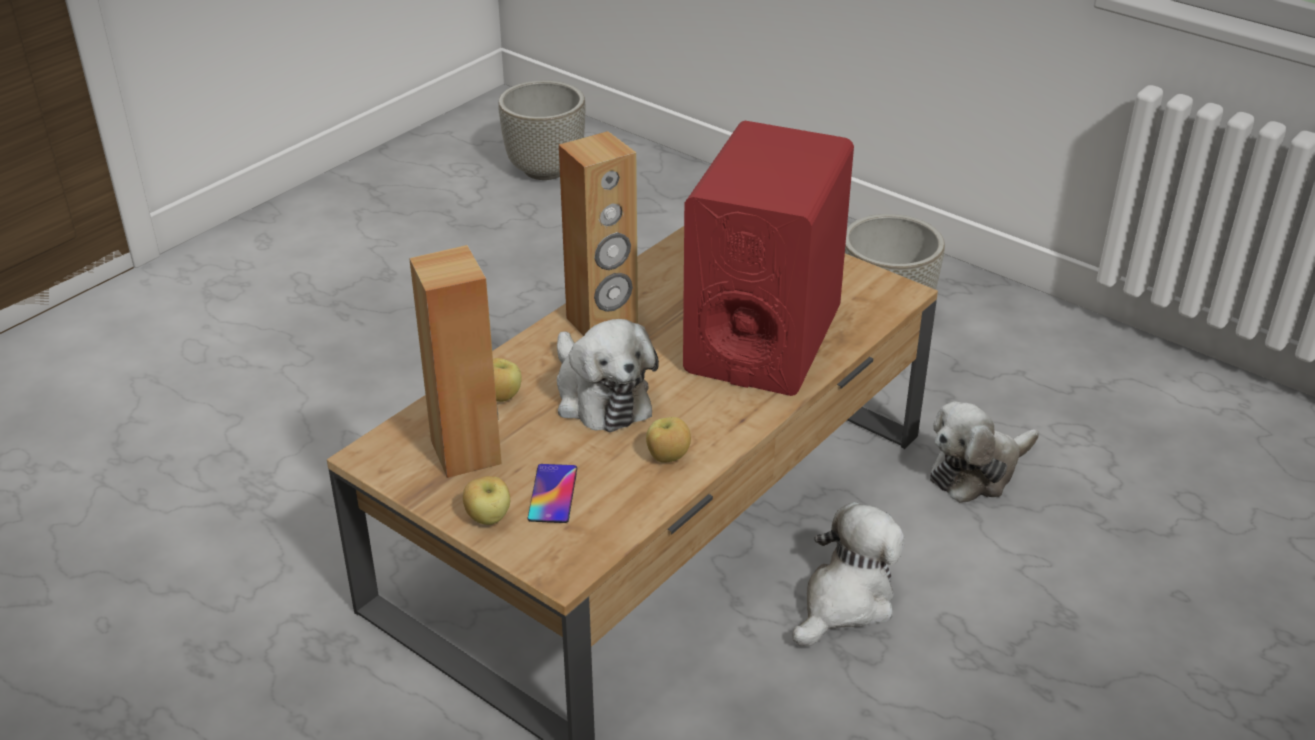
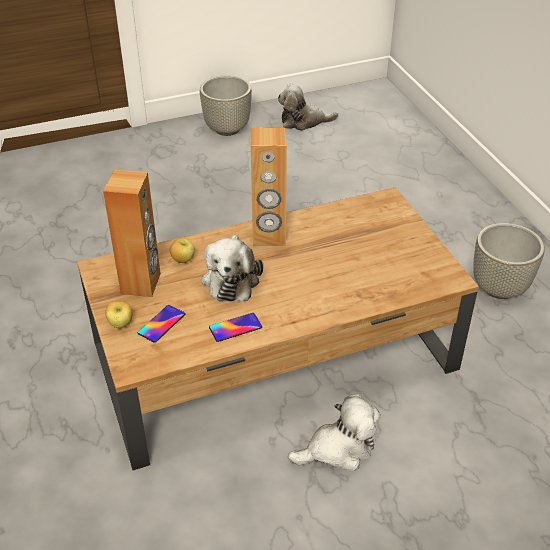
camera: 30 degrees right, 5 degrees up
grey planter [498,80,585,180] -> grey planter moved to [200,75,252,136]
apple [646,417,691,463] -> phone [209,313,262,342]
red speaker [683,121,854,396] -> none
plush toy [930,401,1039,503] -> plush toy moved to [278,84,339,131]

